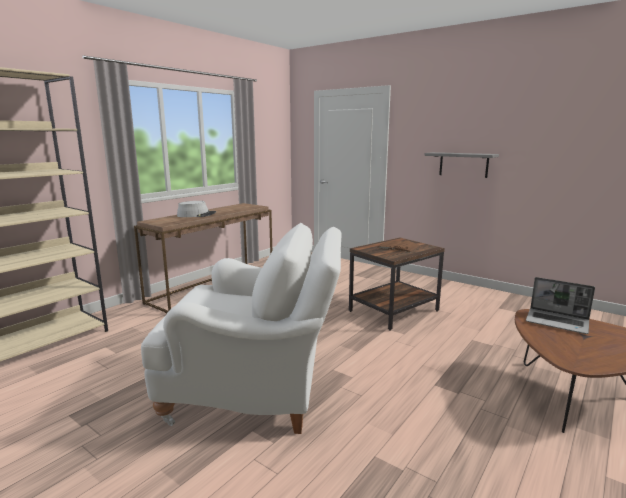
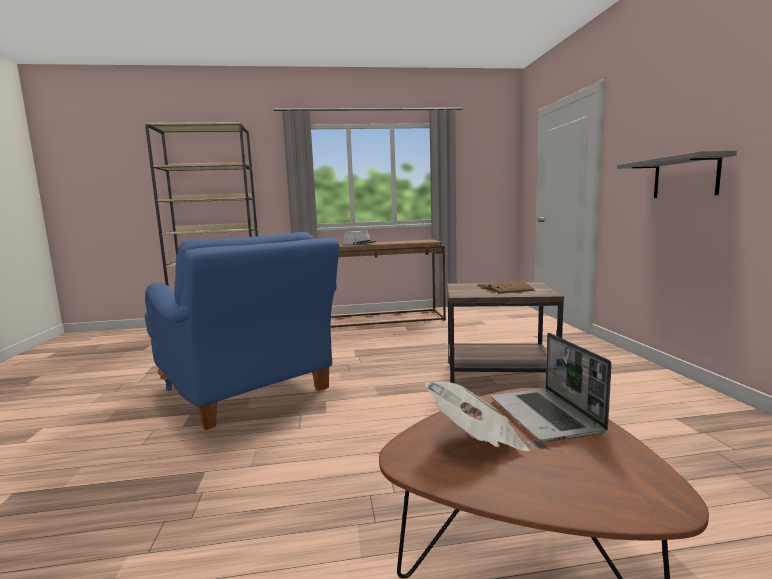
camera: 45 degrees right, 5 degrees down
white armchair [141,223,342,434] -> blue armchair [145,232,339,430]
none -> newspaper [425,381,530,451]

